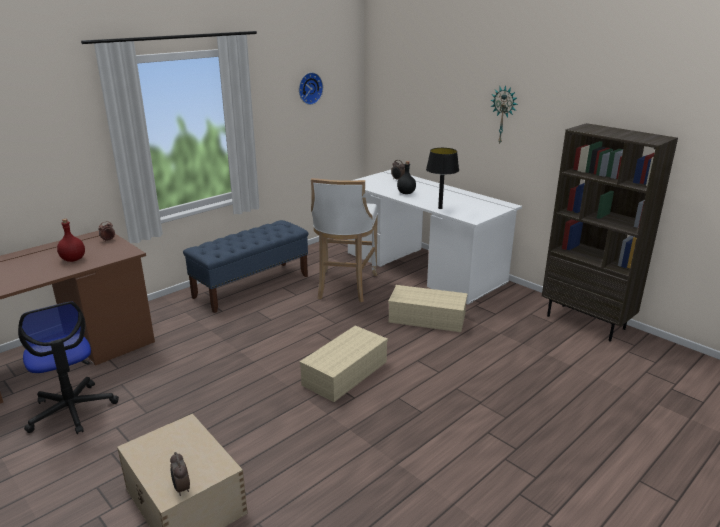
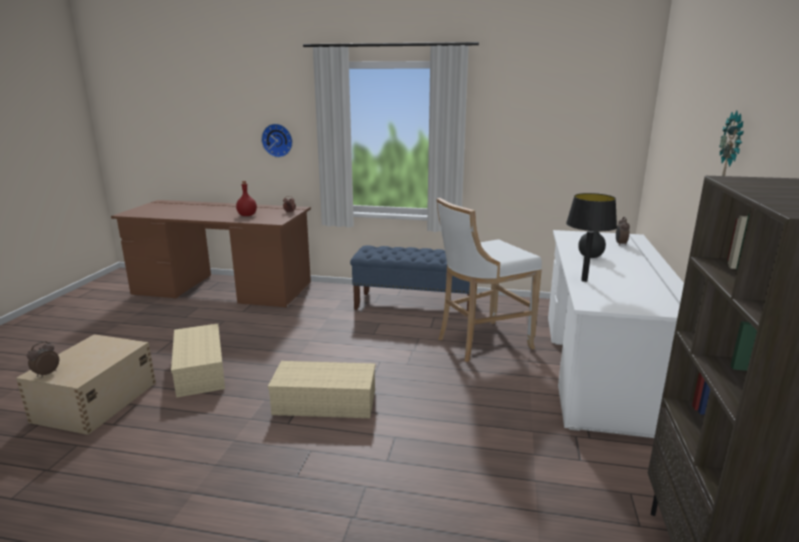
camera: 55 degrees right, 5 degrees down
office chair [18,301,119,434] -> none
wall clock [299,72,323,105] -> wall clock moved to [261,124,293,158]
beige storage box [388,285,468,332] -> beige storage box moved to [171,324,225,398]

